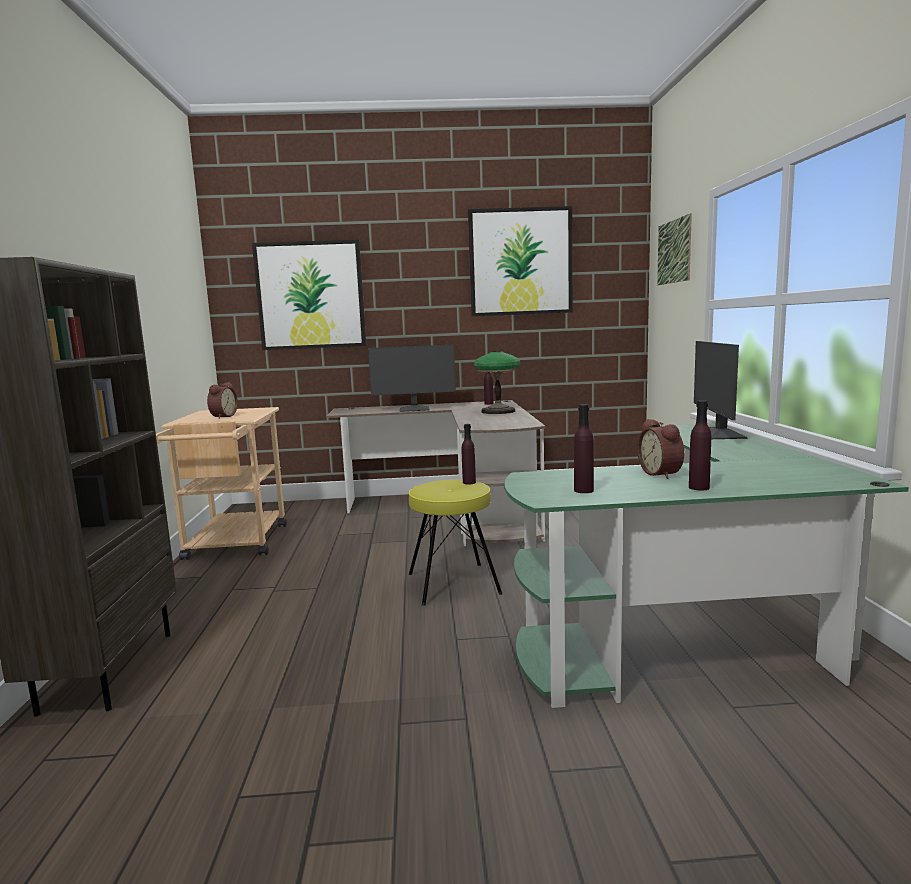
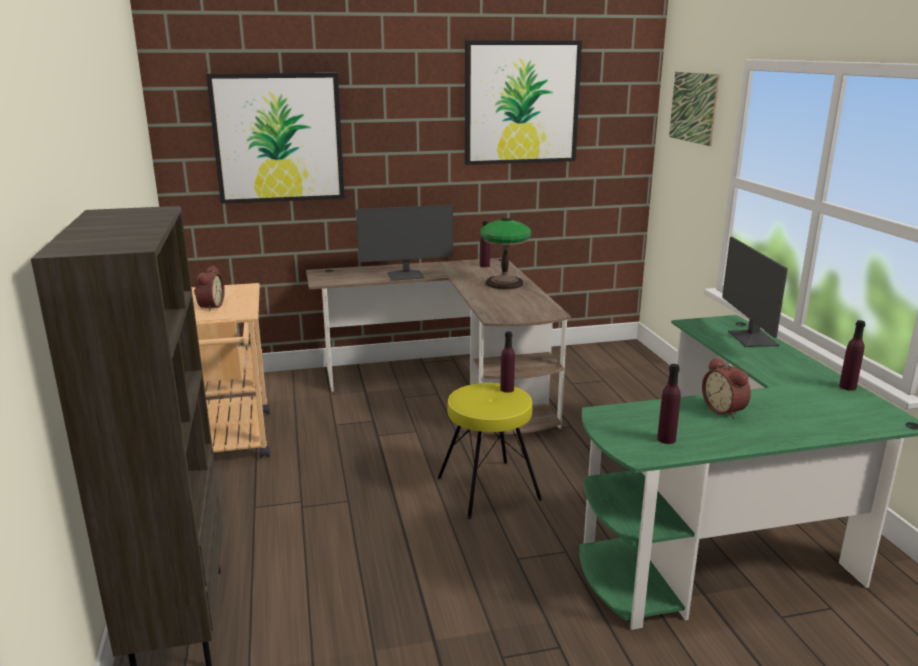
camera: 10 degrees left, 10 degrees up
purple bottle [689,400,711,490] -> purple bottle moved to [839,320,865,391]

